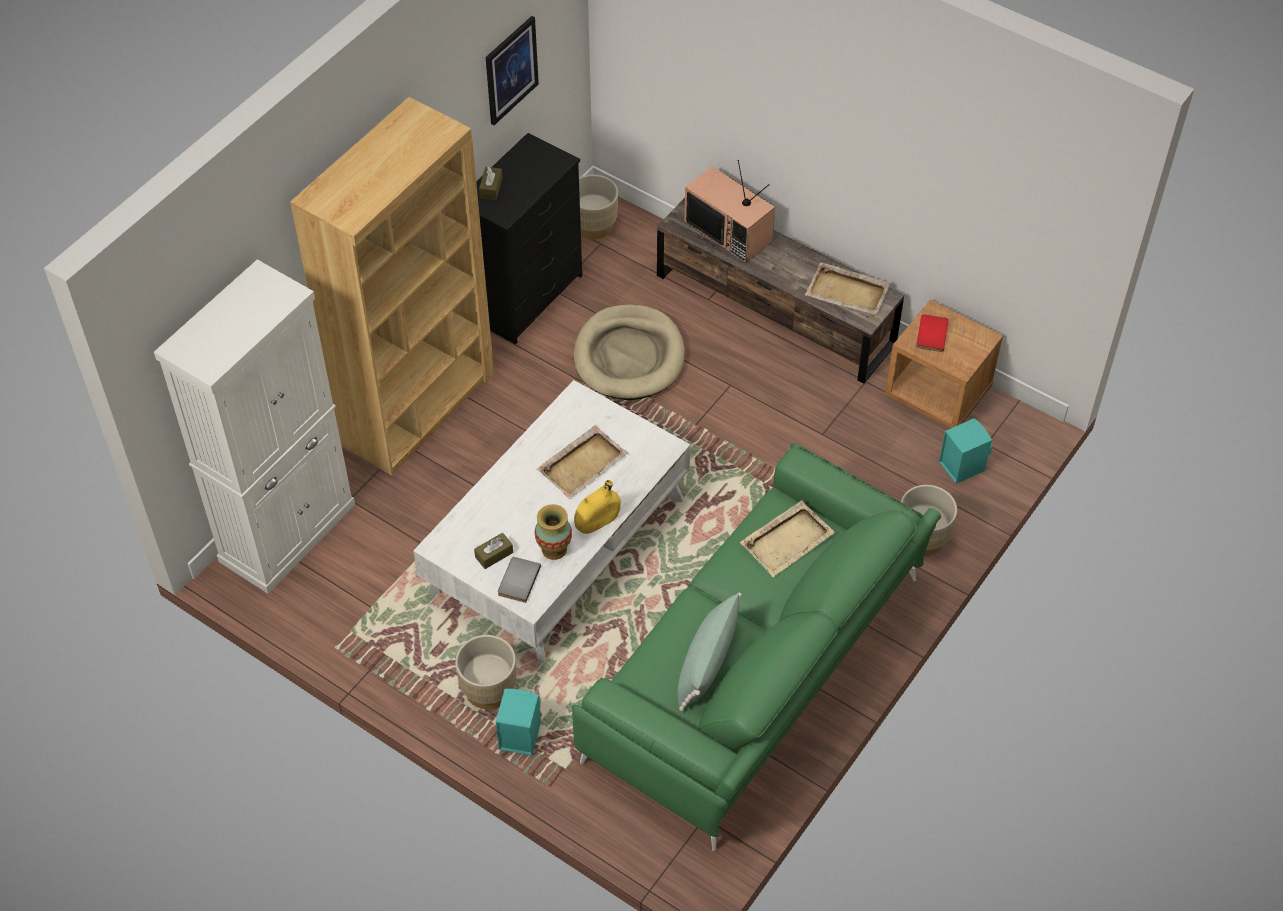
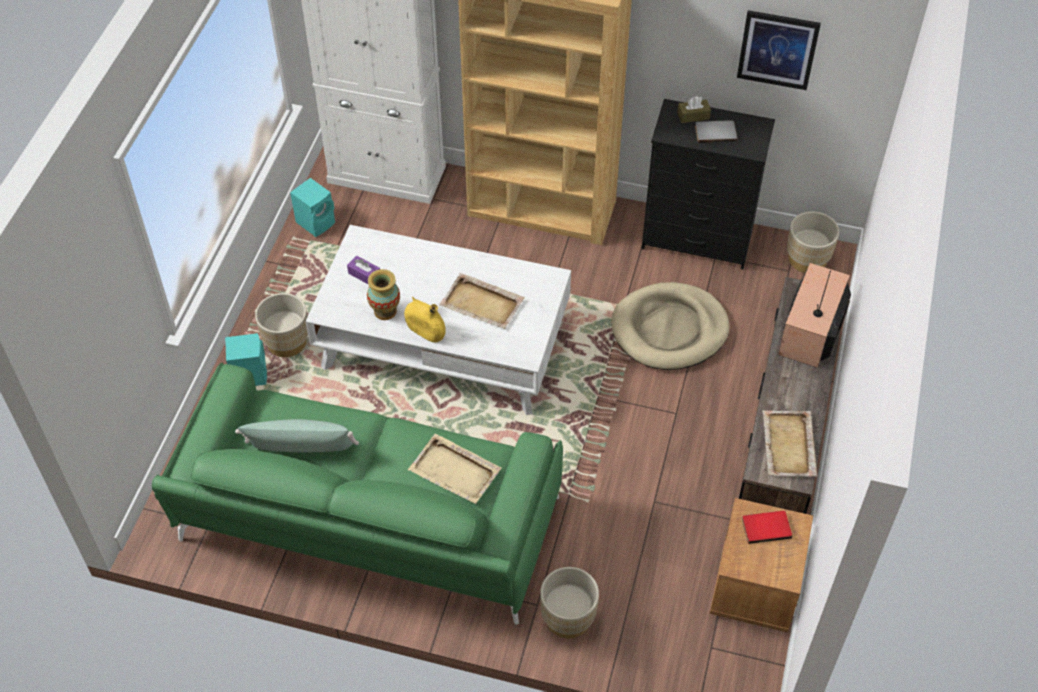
camera: 70 degrees right, 0 degrees up
brown tissue box [474,533,513,569] -> purple tissue box [347,256,380,284]
grey book [498,557,541,603] -> grey book moved to [695,120,737,143]
turquoise speaker [939,418,992,484] -> turquoise speaker moved to [290,178,335,237]

